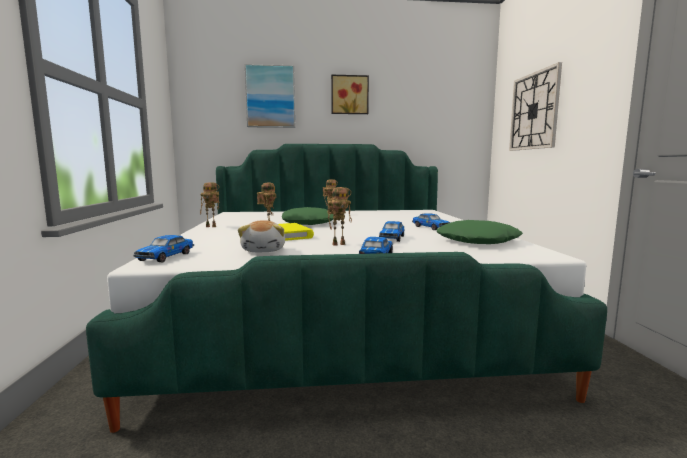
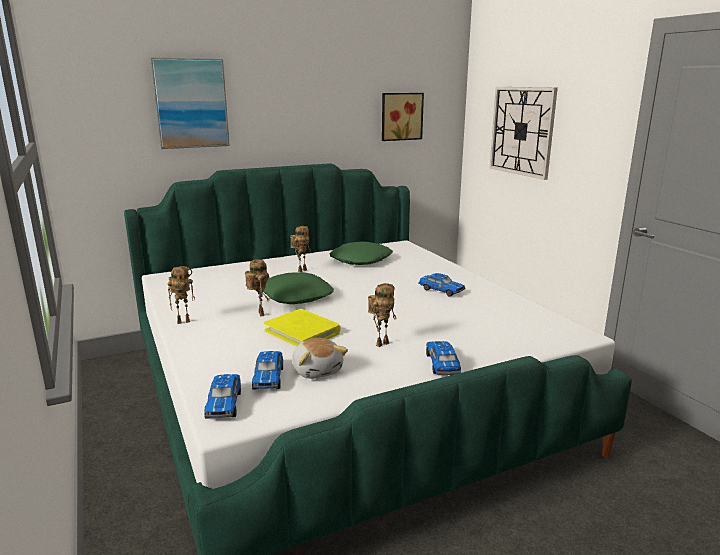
camera: 20 degrees left, 10 degrees up
picture [331,75,369,114] -> picture moved to [382,93,424,141]
toy car [379,221,404,242] -> toy car moved to [252,351,283,390]
green pillow [436,220,523,244] -> green pillow moved to [330,242,393,265]

